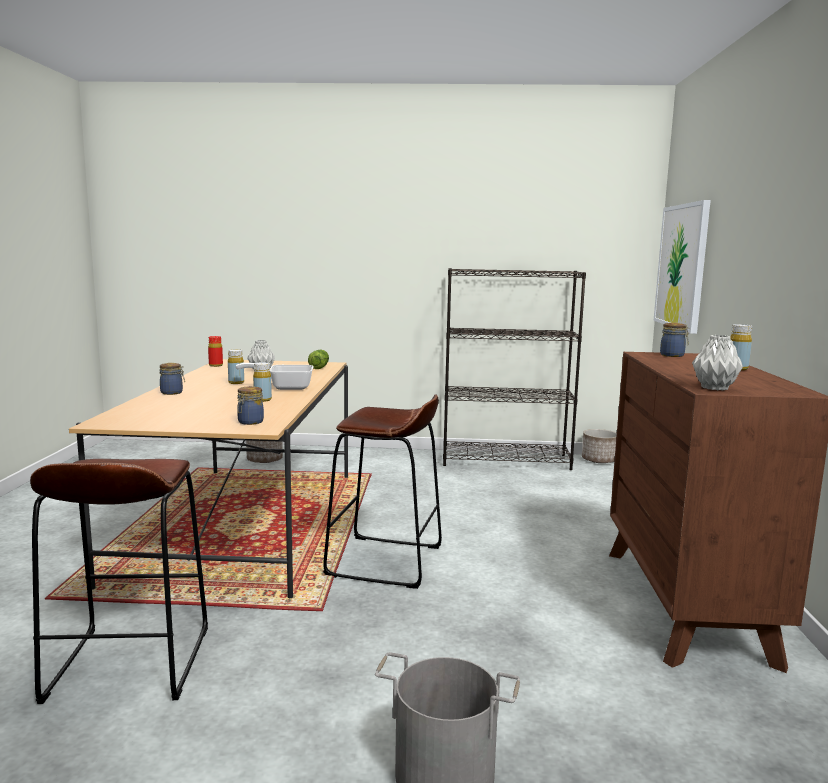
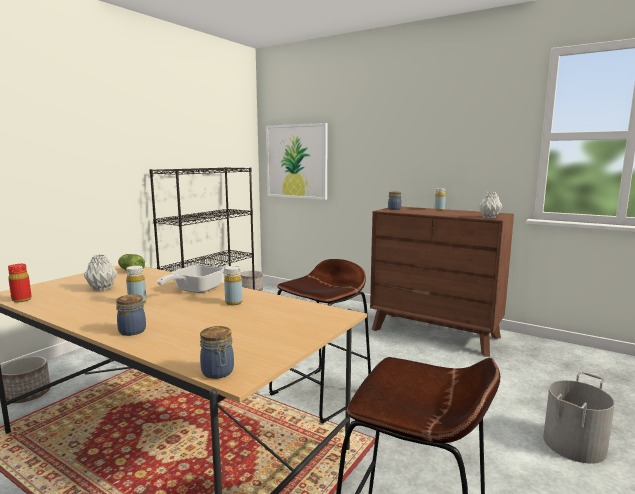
camera: 60 degrees left, 0 degrees up
jar [237,386,264,425] -> jar moved to [200,326,234,379]

